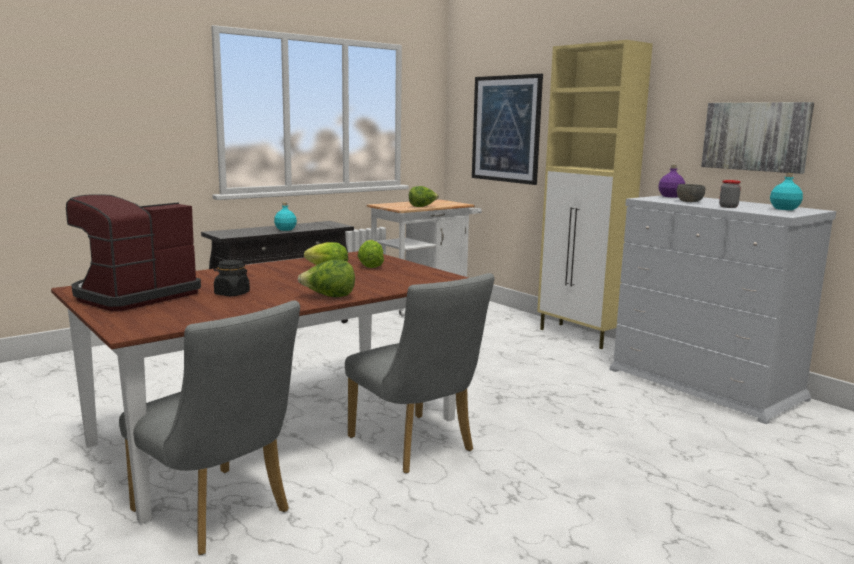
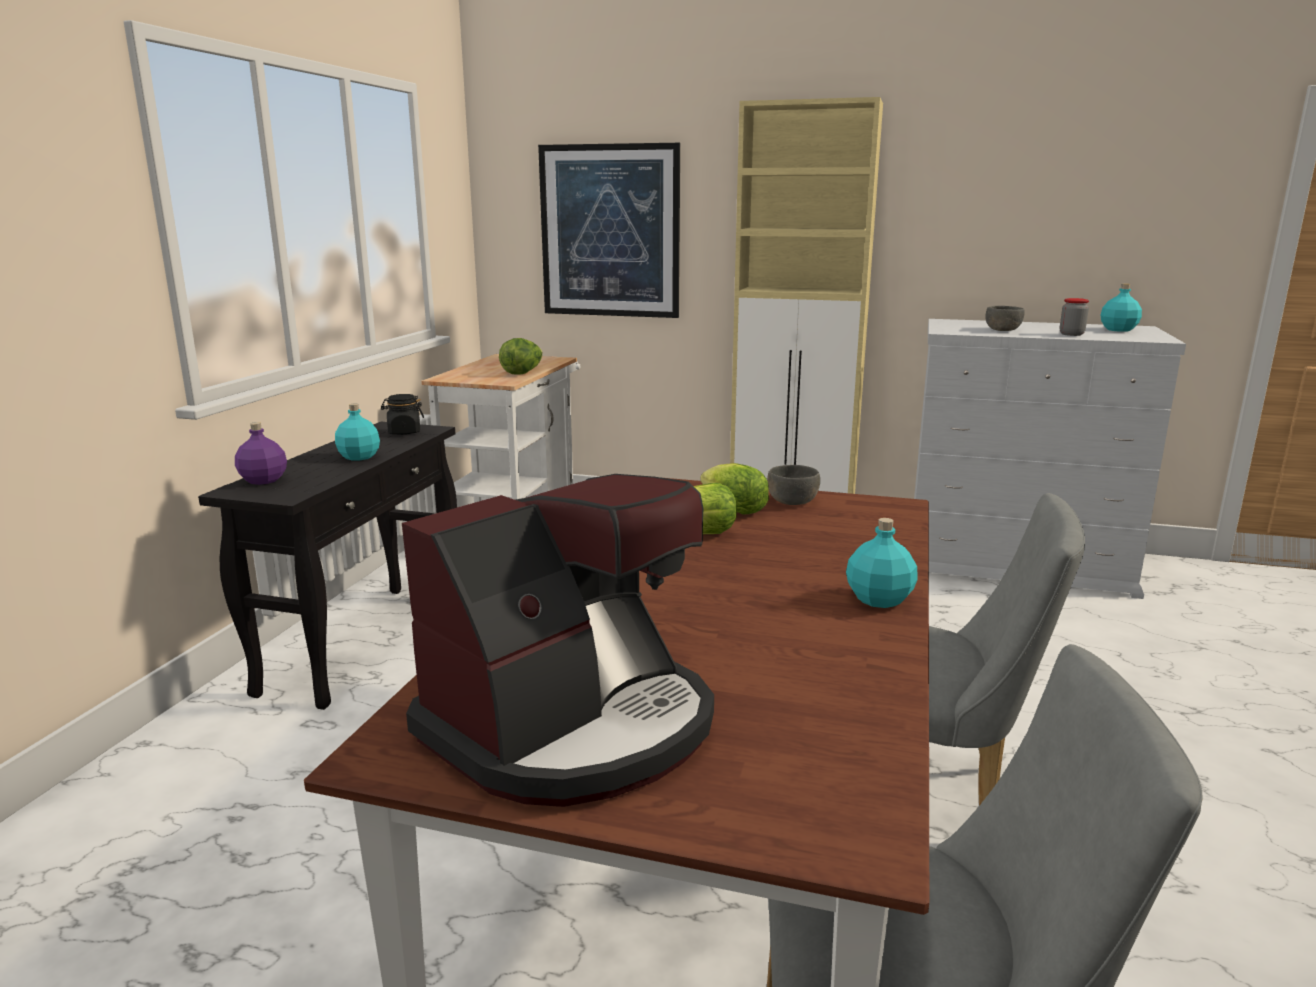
camera: 35 degrees left, 5 degrees up
coffee machine [66,194,201,311] -> coffee machine turned 135 degrees counterclockwise [402,474,714,807]
black jar [214,260,250,296] -> black jar moved to [381,394,424,435]
lettuce [298,260,355,297] -> turquoise bottle [846,518,918,608]
purple bottle [658,165,685,198] -> purple bottle moved to [235,422,287,485]
picture [701,102,814,174] -> none
none -> grey bowl [767,465,820,505]

